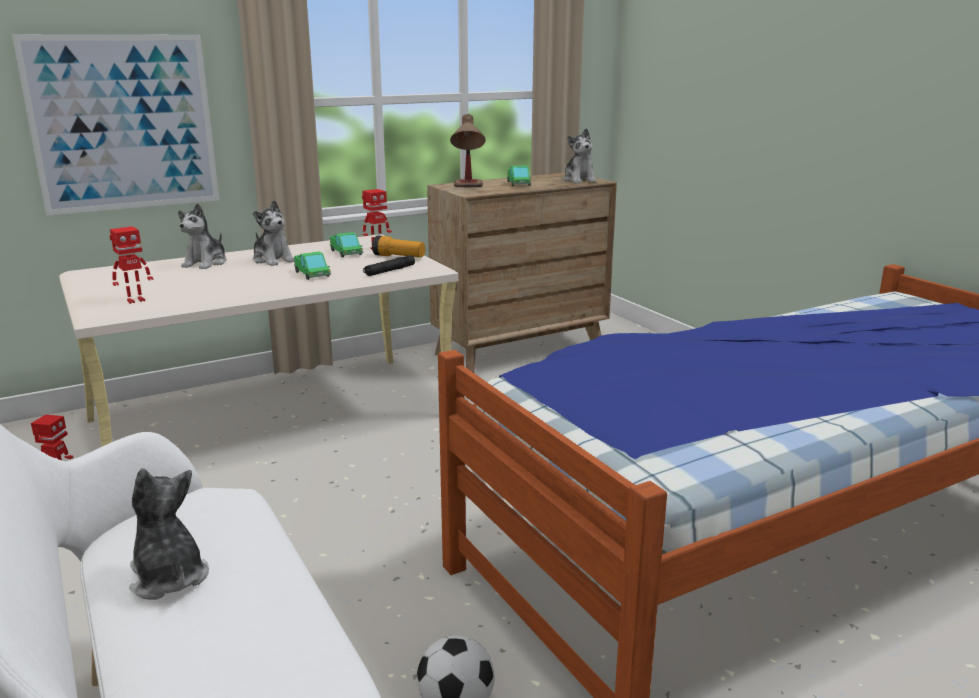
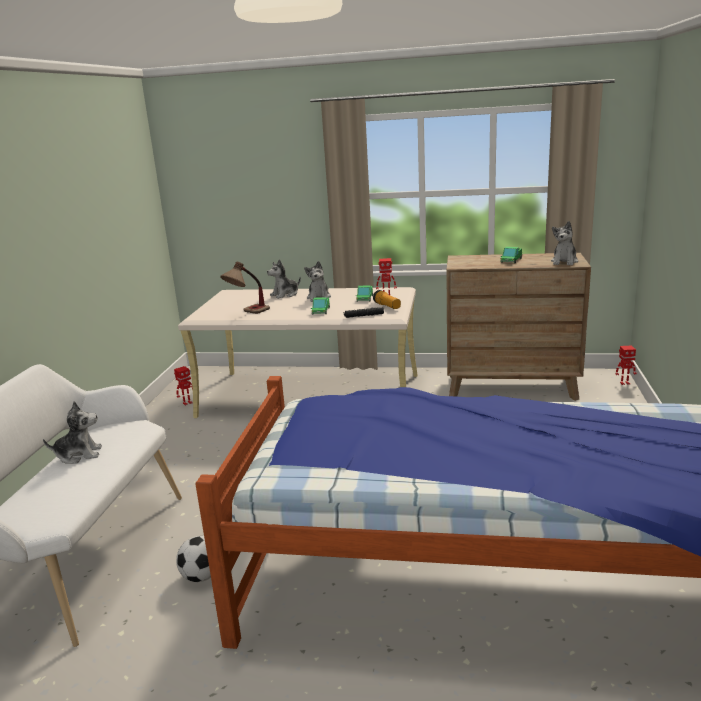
camera: 40 degrees right, 0 degrees up
picture [12,34,219,216] -> none
toy robot [110,226,153,304] -> toy robot moved to [616,345,637,385]
plush toy [129,468,209,600] -> plush toy turned 75 degrees clockwise [43,401,102,464]
table lamp [450,114,486,187] -> table lamp moved to [220,262,270,314]

